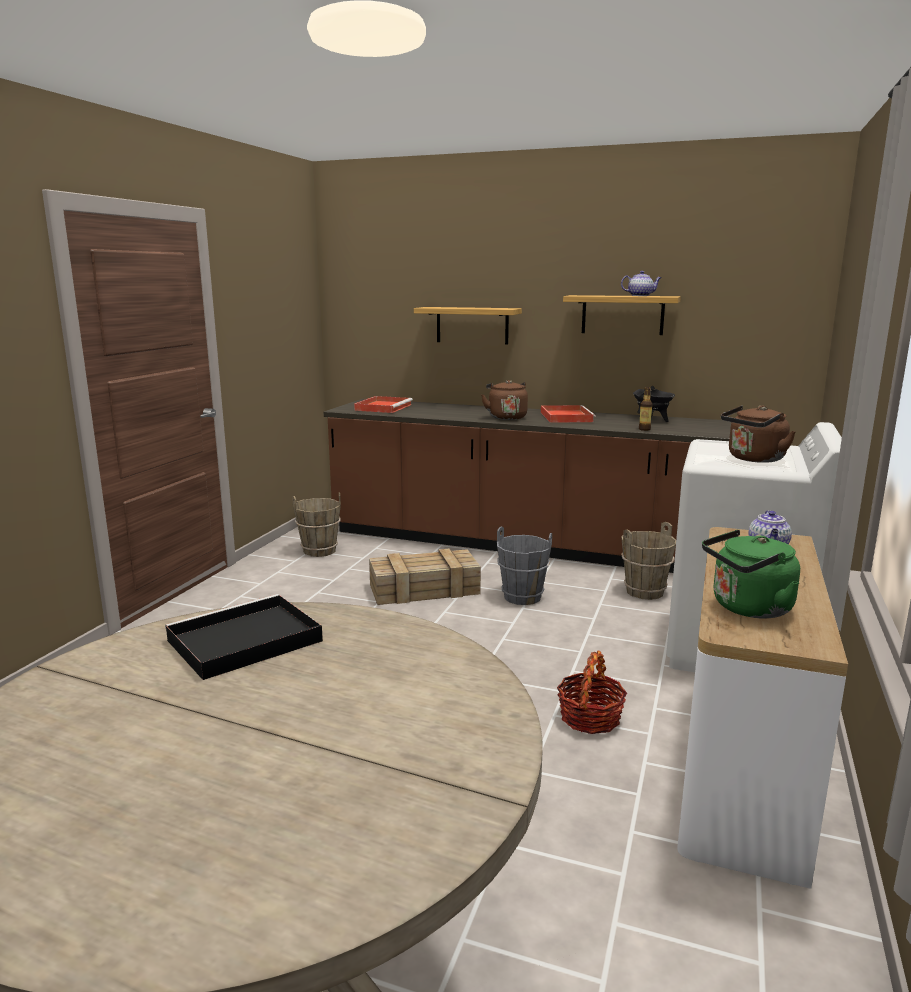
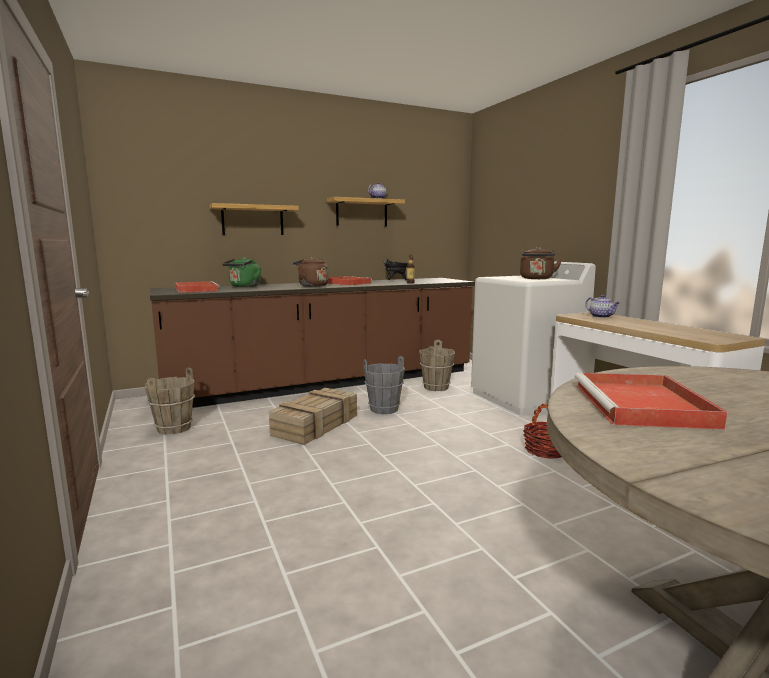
camera: 45 degrees left, 5 degrees down
black tray [165,594,323,680] -> red tray [575,372,728,430]
green kettle [702,530,800,618] -> green kettle moved to [222,257,261,287]

